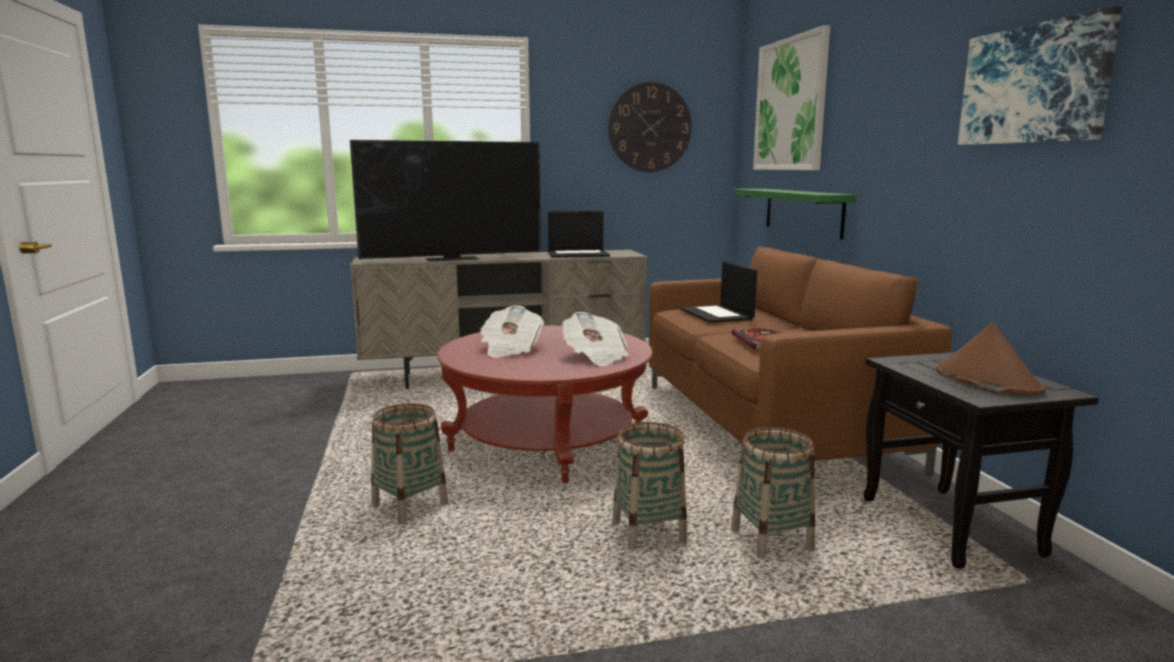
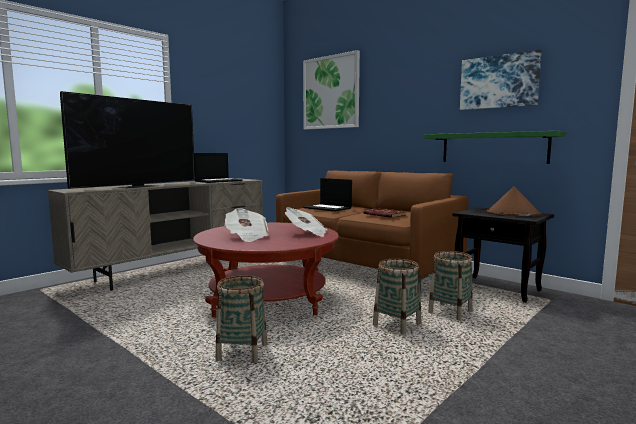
camera: 35 degrees left, 5 degrees down
wall clock [608,82,692,172] -> none
green shelf [733,189,857,240] -> green shelf moved to [424,131,565,164]

